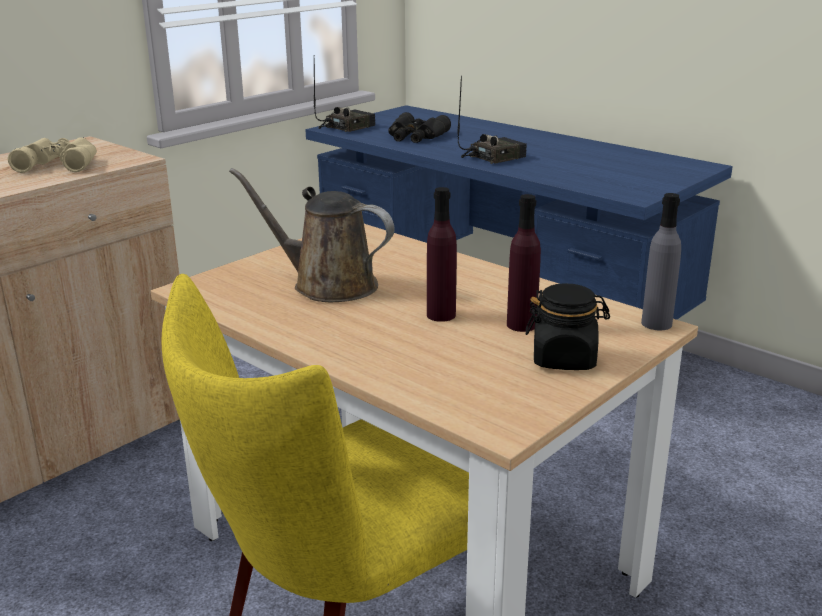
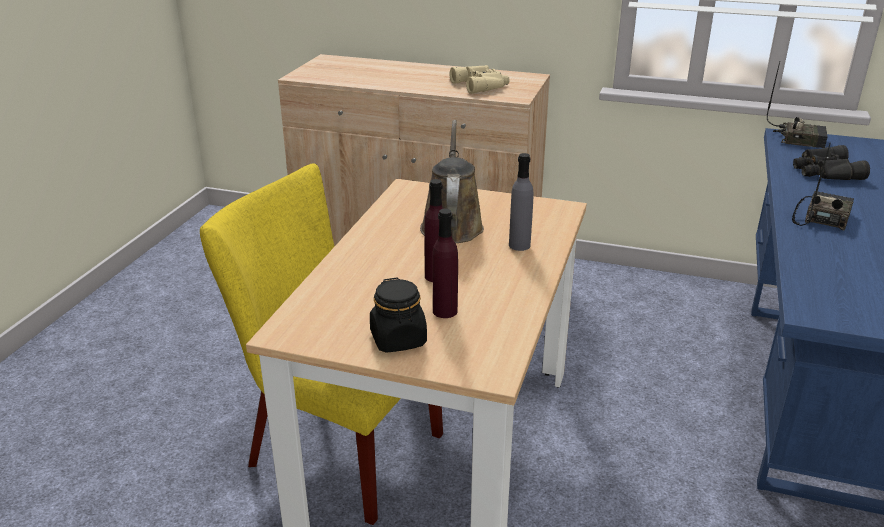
camera: 65 degrees right, 5 degrees up
radio [457,75,527,164] -> radio turned 90 degrees counterclockwise [792,144,854,230]
grey bottle [641,193,681,330] -> grey bottle moved to [509,153,534,251]

